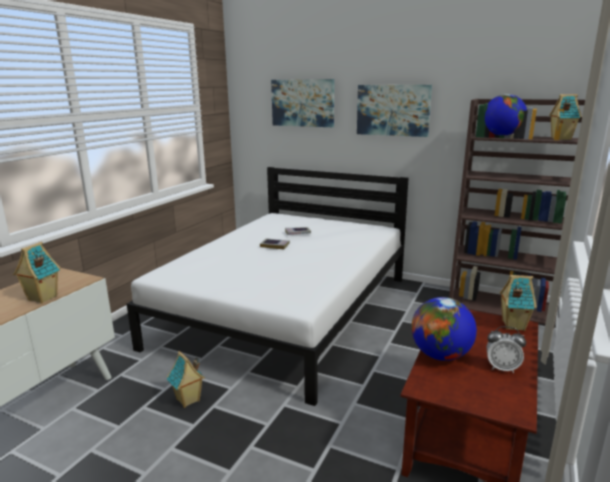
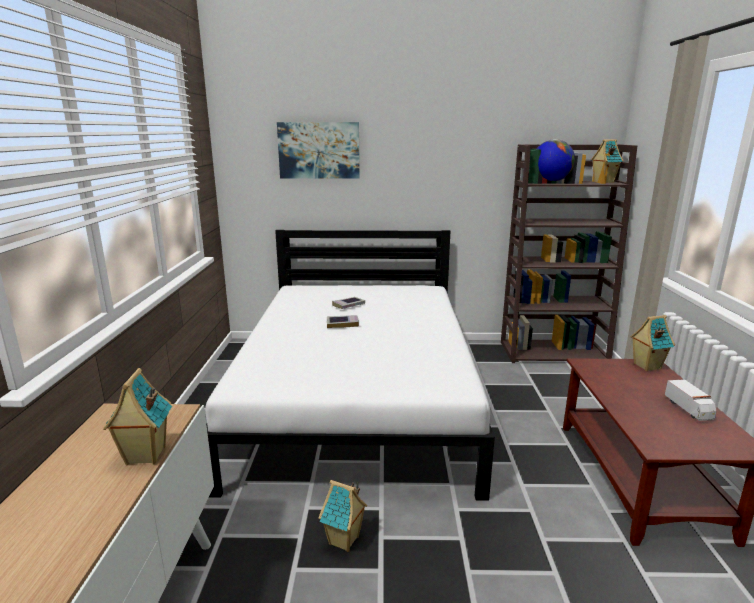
camera: 25 degrees left, 0 degrees up
picture [357,85,432,137] -> none
globe [411,297,477,361] -> none
alarm clock [487,326,526,373] -> toy truck [665,379,717,421]

